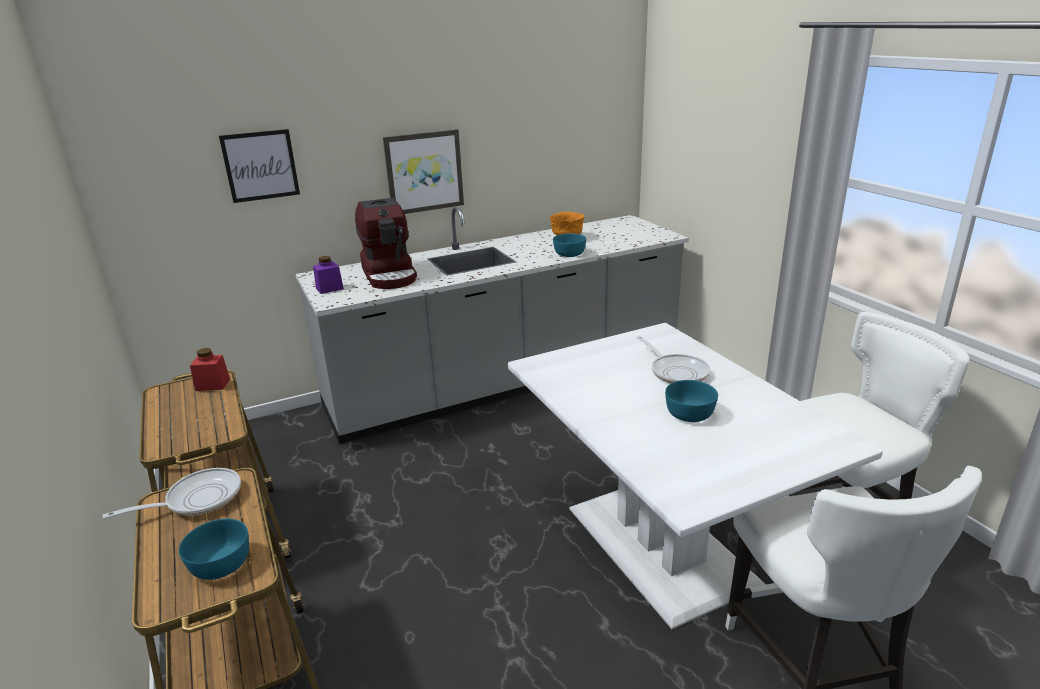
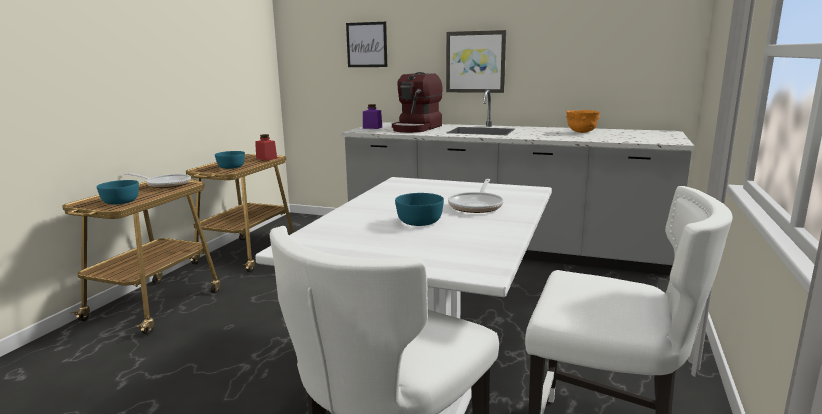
camera: 45 degrees right, 10 degrees down
turquoise bowl [553,233,586,257] -> turquoise bowl moved to [215,151,245,169]

